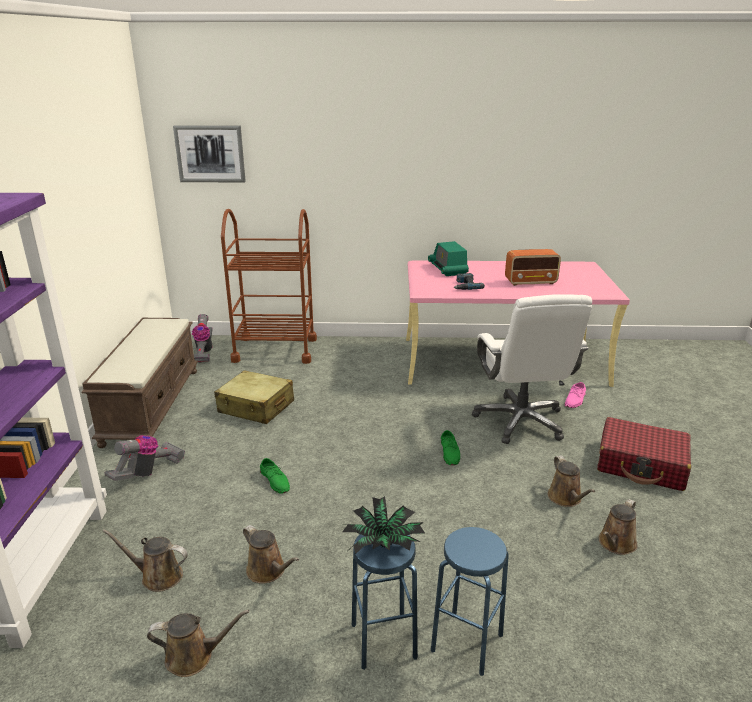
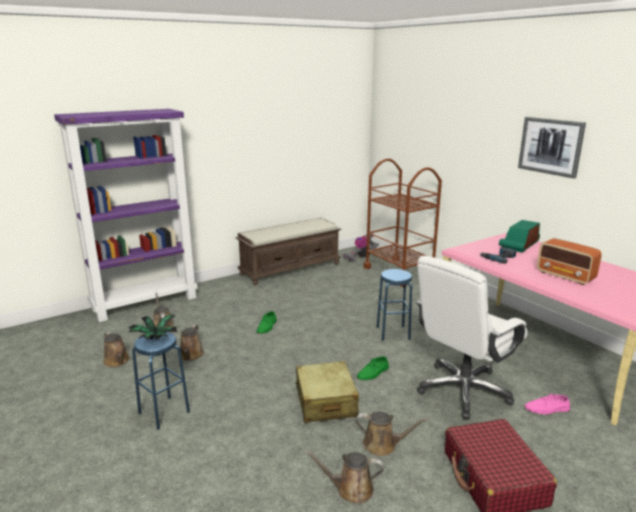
camera: 55 degrees right, 5 degrees down
vacuum cleaner [104,435,185,481] -> none
picture [173,125,246,182] -> picture moved to [518,117,586,179]
beige suitcase [214,370,294,424] -> beige suitcase moved to [295,361,359,422]
blue stool [431,527,509,676] -> blue stool moved to [377,269,412,341]
brown watering can [548,455,595,507] -> brown watering can turned 120 degrees counterclockwise [356,412,429,456]

